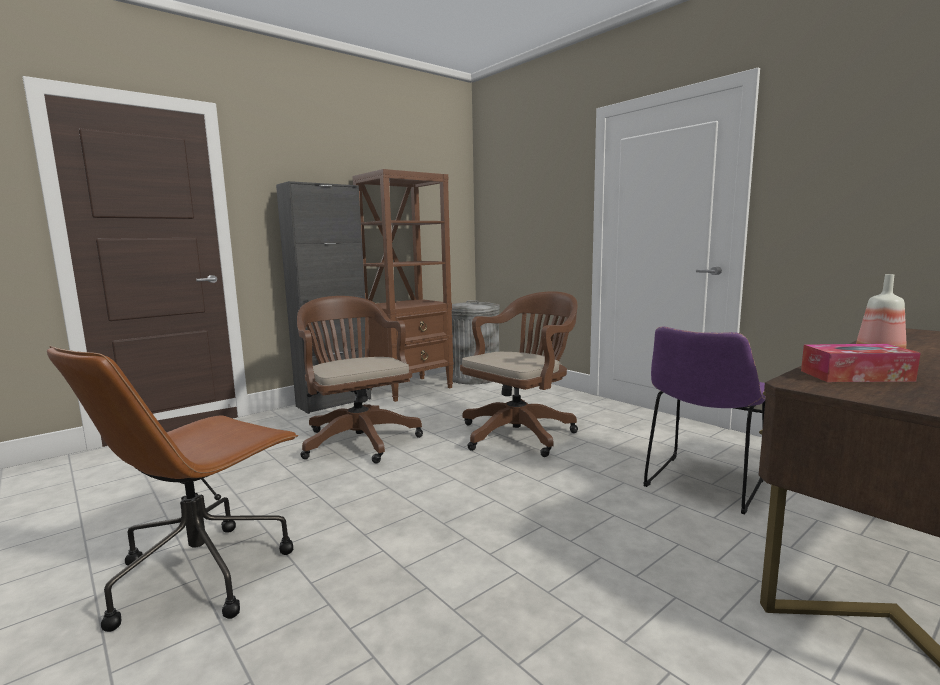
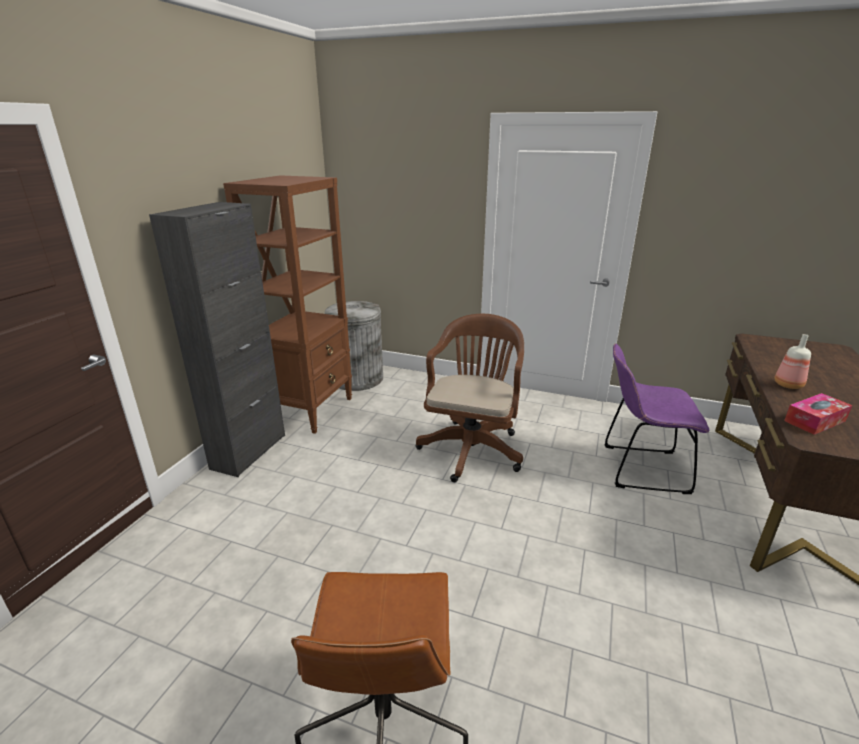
camera: 30 degrees left, 15 degrees up
brown office chair [297,296,423,464] -> none
purple chair [643,326,766,514] -> purple chair turned 90 degrees clockwise [604,343,709,494]

